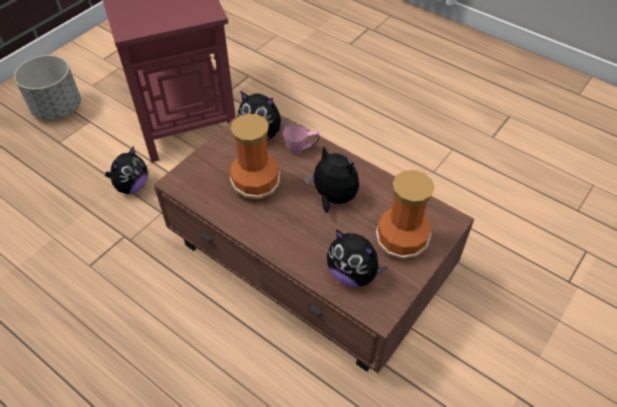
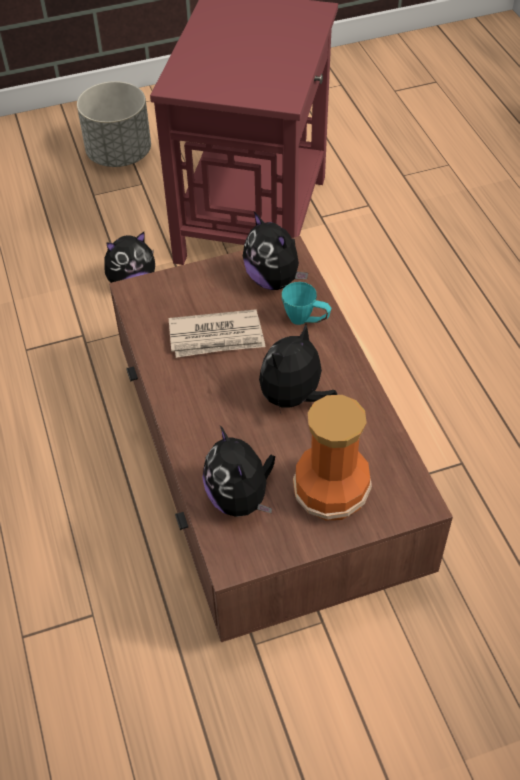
camera: 35 degrees right, 0 degrees up
vase [230,114,280,201] -> newspaper [169,309,266,358]
pink mug [283,124,320,154] -> turquoise mug [282,282,331,325]
plush toy [305,146,359,213] -> plush toy turned 120 degrees counterclockwise [259,324,337,413]

